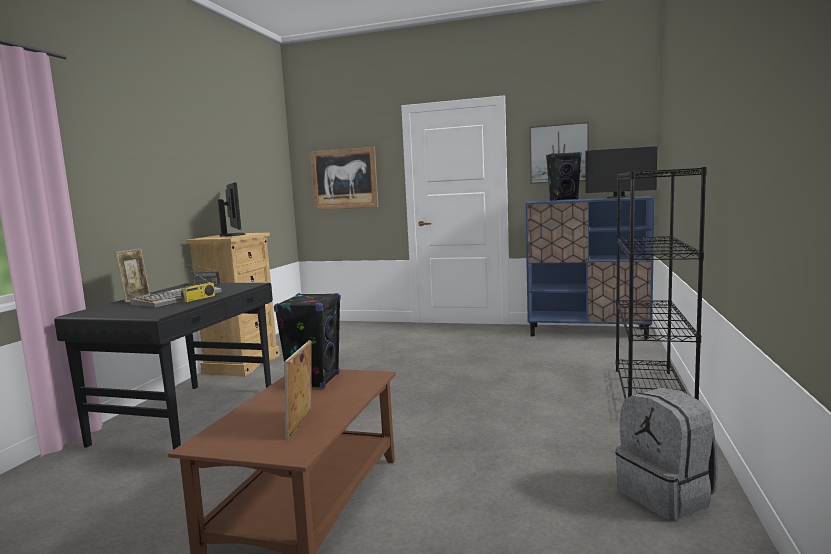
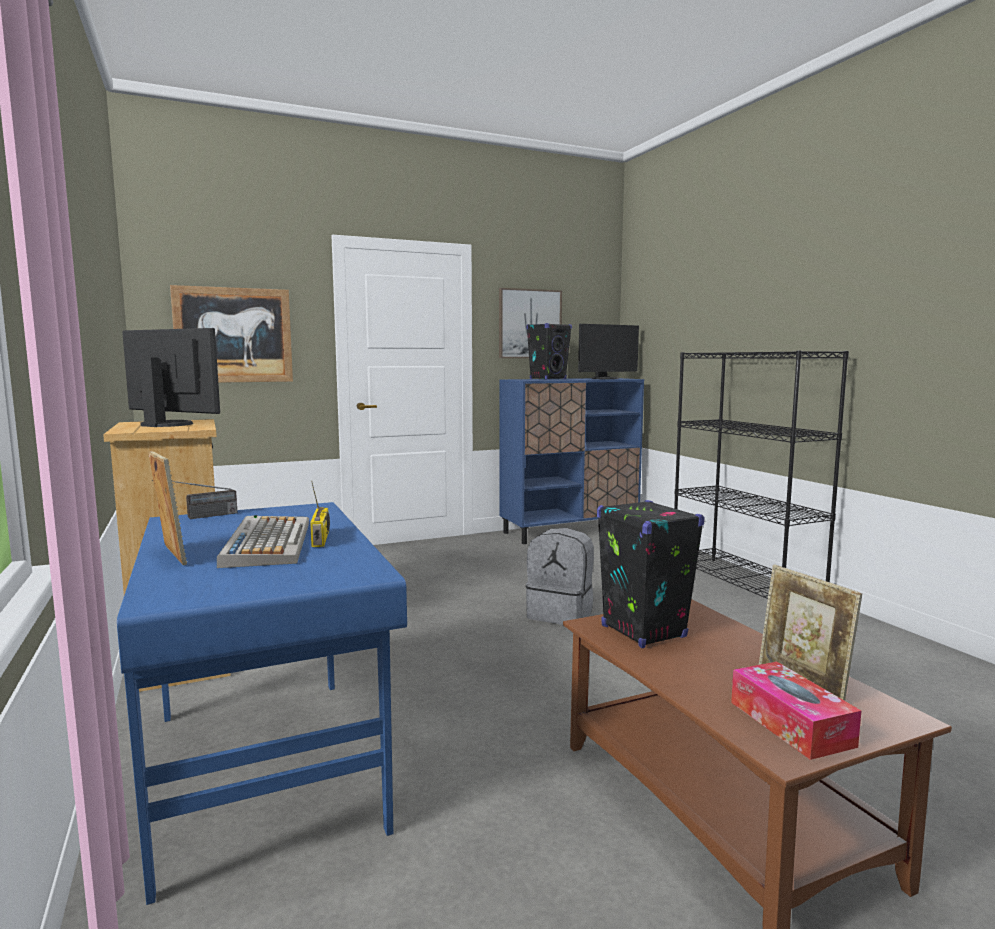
camera: 40 degrees left, 0 degrees up
black desk [54,283,273,450] -> blue desk [117,502,407,905]
grey backpack [615,387,718,521] -> grey backpack moved to [526,528,594,625]
none -> tissue box [731,662,861,760]

